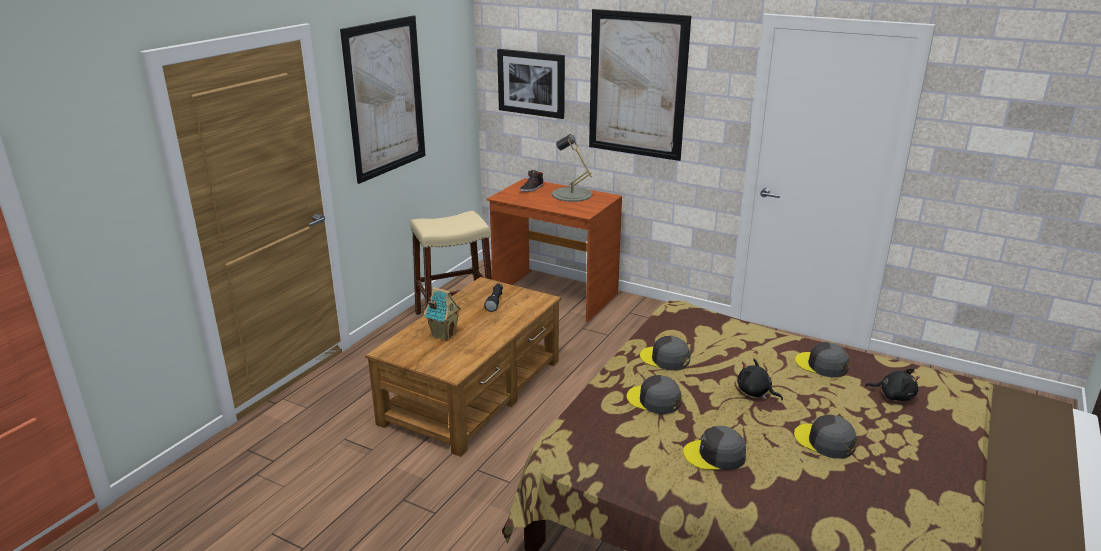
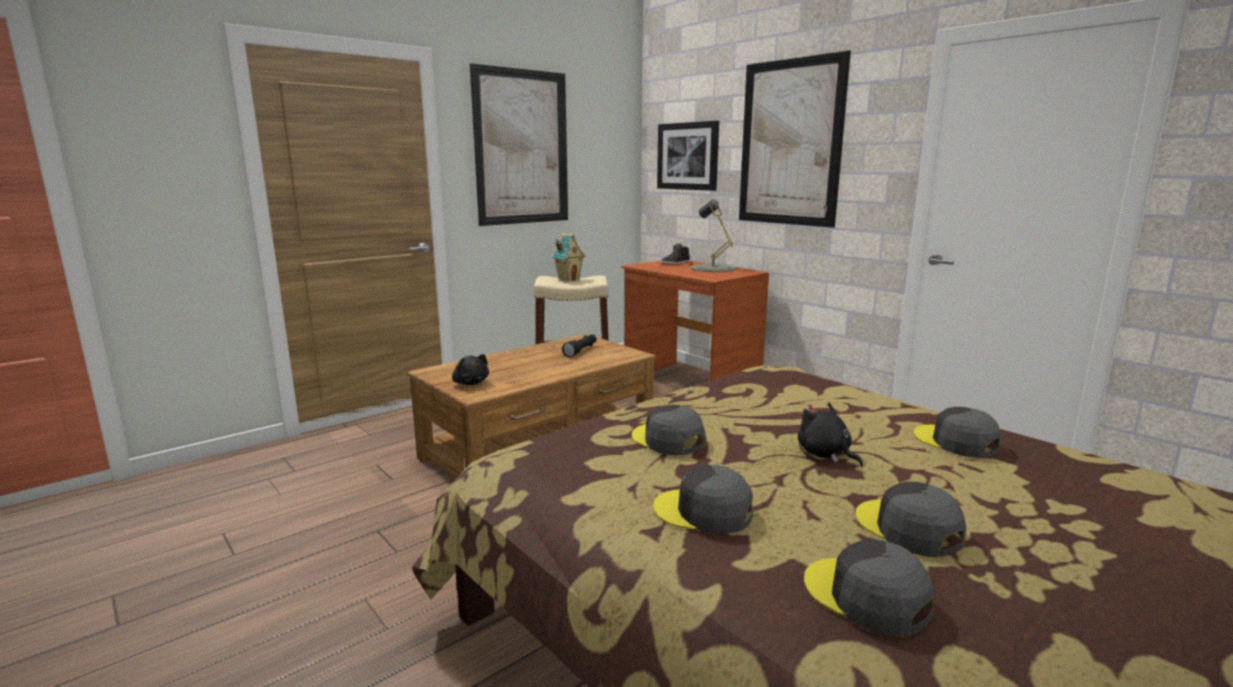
camera: 20 degrees right, 10 degrees down
toy house [424,287,461,341] -> toy house moved to [552,233,585,282]
grey cap [640,336,691,371] -> grey cap moved to [804,539,934,637]
black plush toy [865,368,920,401] -> black plush toy moved to [452,354,489,385]

